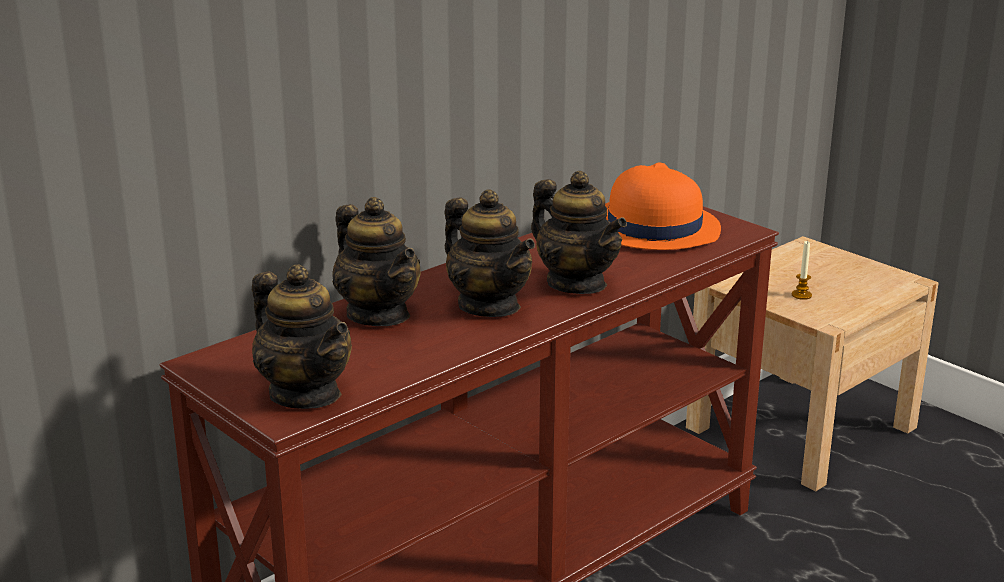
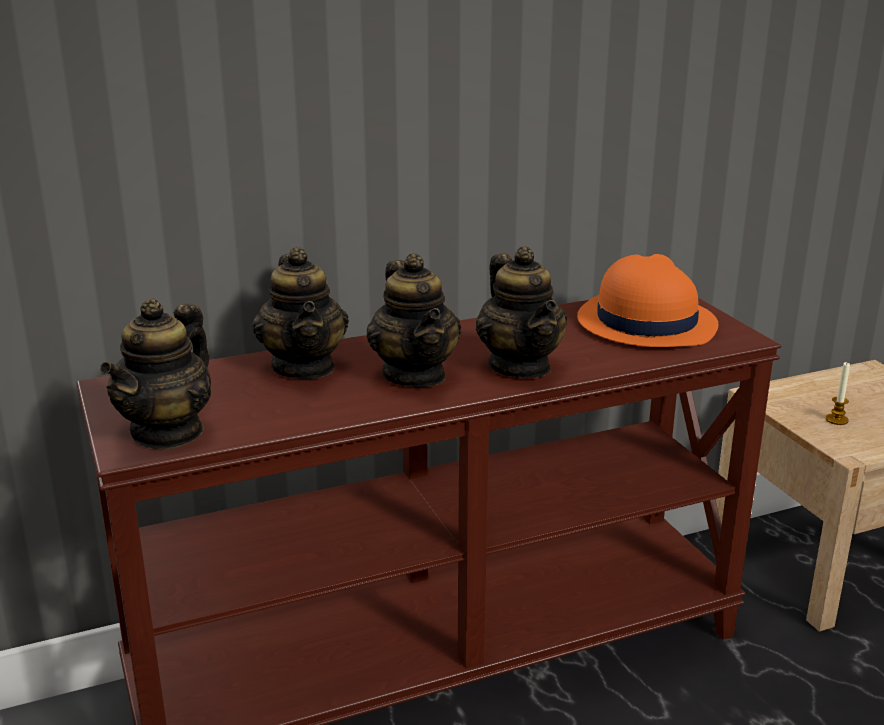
camera: 20 degrees right, 0 degrees up
teapot [252,264,352,409] -> teapot turned 45 degrees clockwise [100,298,211,449]

